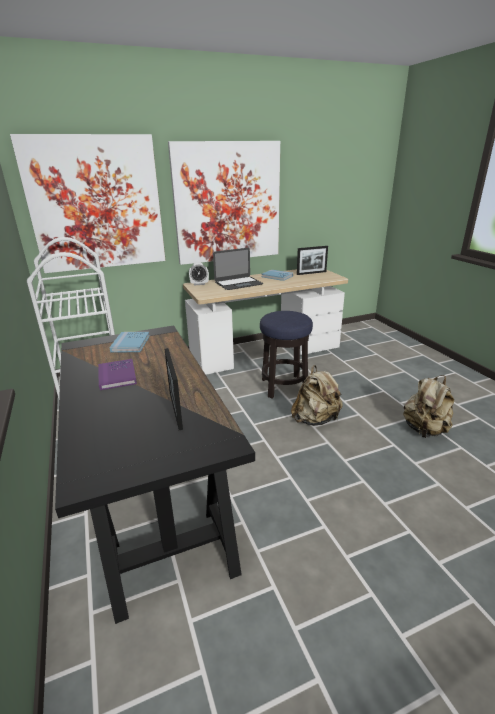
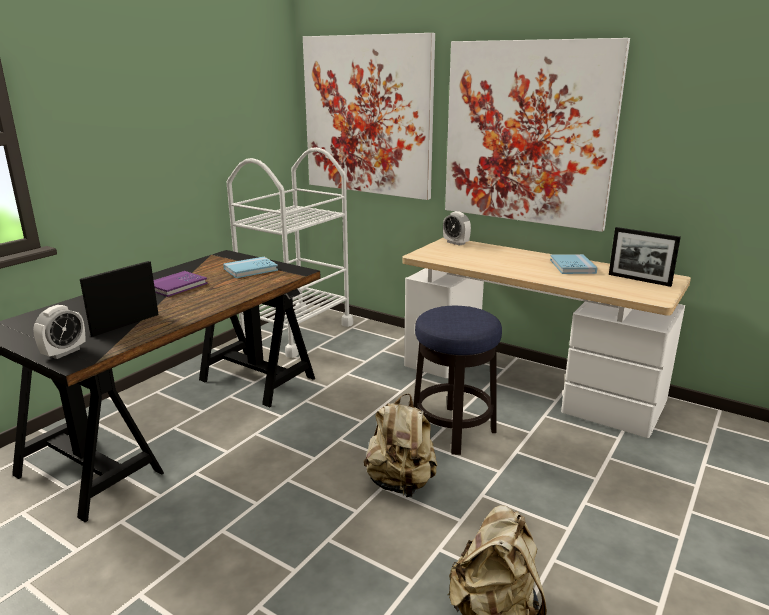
camera: 55 degrees right, 5 degrees down
laptop [213,248,263,290] -> none
none -> alarm clock [33,305,85,359]

